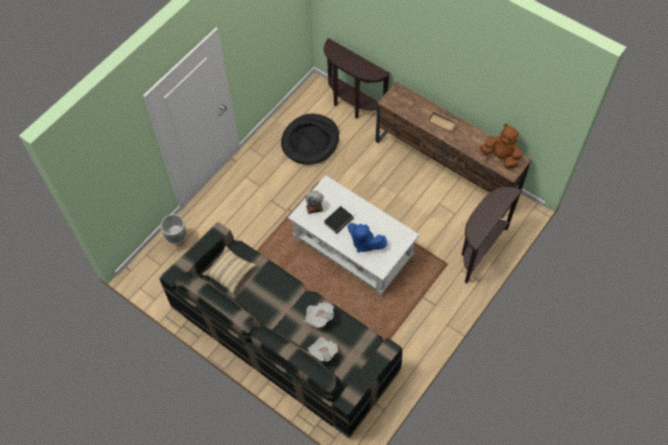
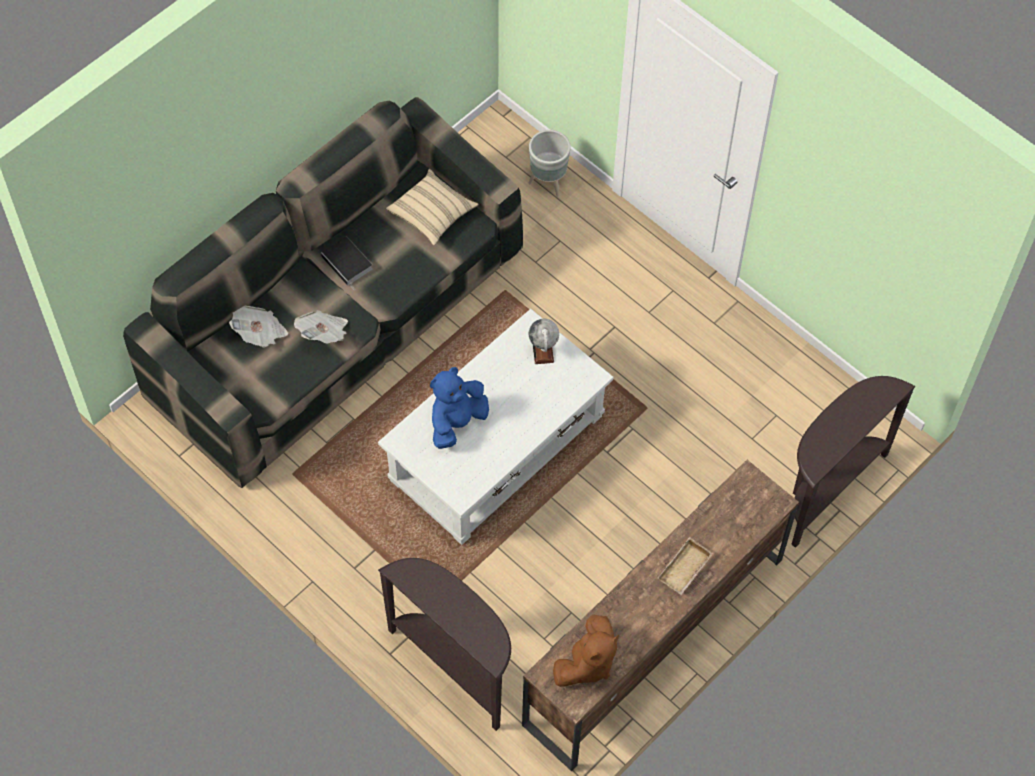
camera: 95 degrees right, 0 degrees up
black dog bed [281,114,339,165] -> none
book [324,206,354,234] -> book moved to [321,237,373,290]

